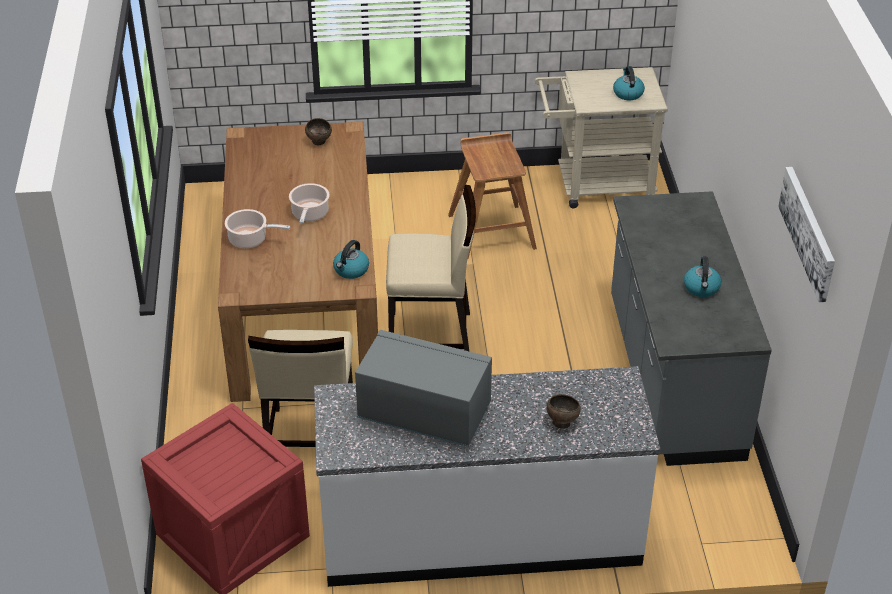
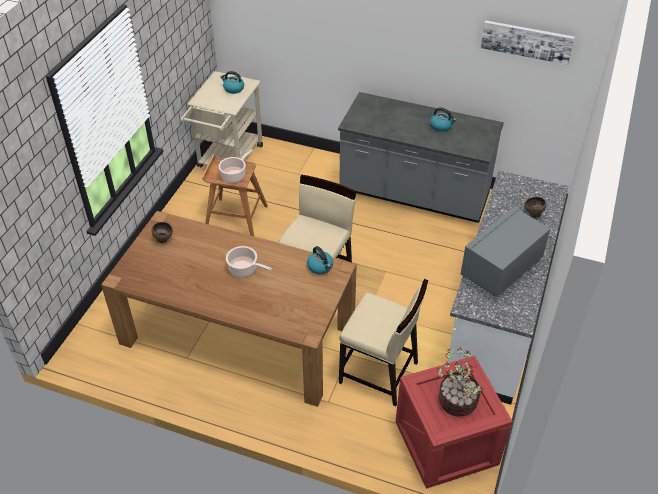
camera: 65 degrees left, 5 degrees up
cooking pot [225,209,290,248] -> cooking pot moved to [218,149,254,183]
none -> potted plant [436,347,484,416]

